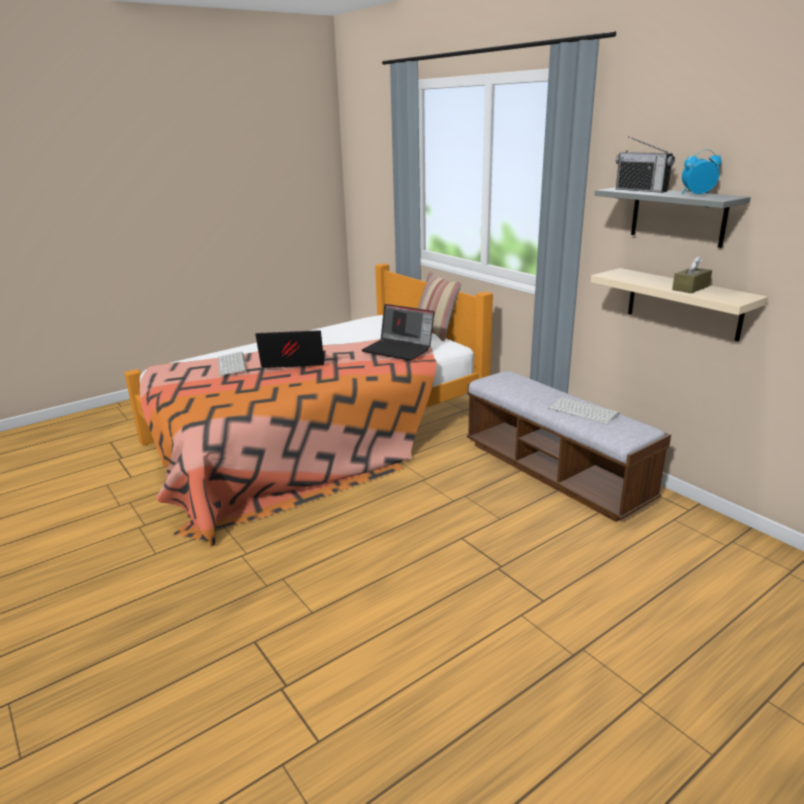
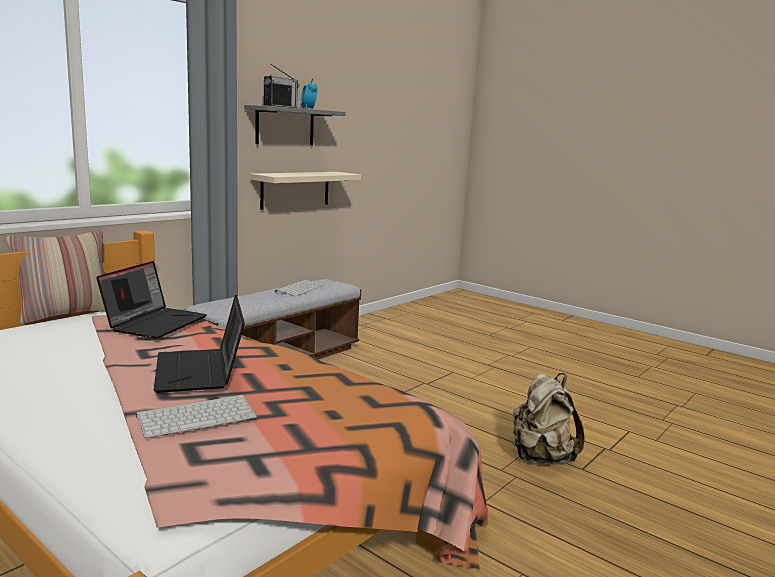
camera: 105 degrees left, 10 degrees down
brown tissue box [672,256,712,293] -> none
none -> beige backpack [513,373,585,464]

